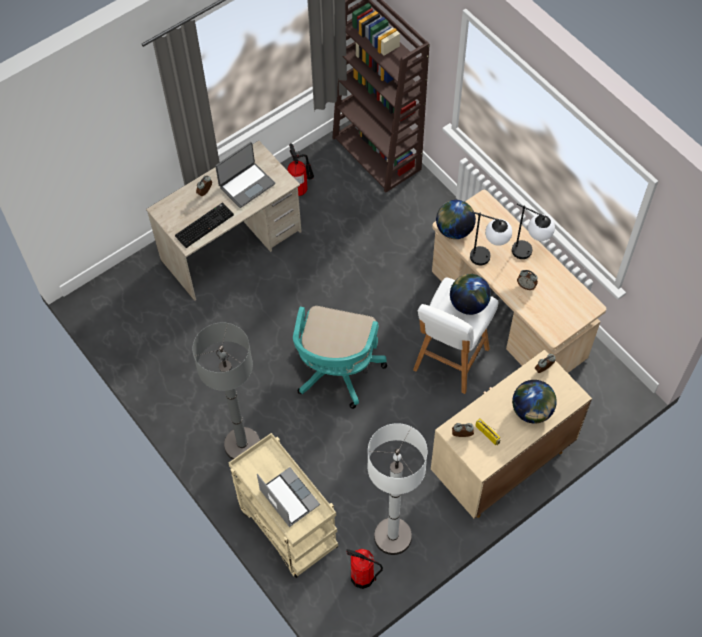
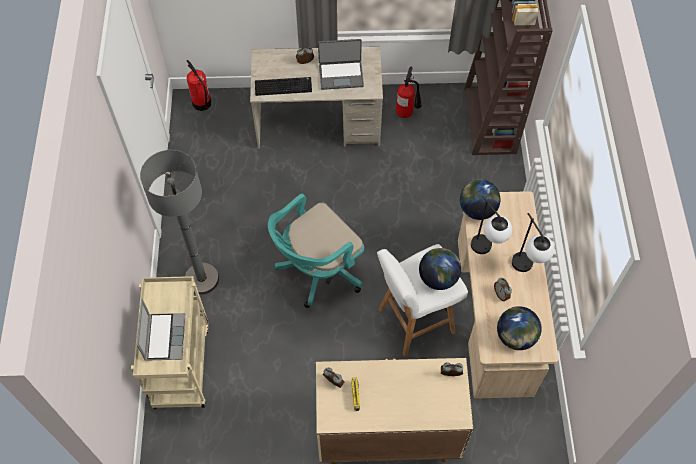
camera: 35 degrees right, 0 degrees up
fire extinguisher [346,549,383,589] -> fire extinguisher moved to [187,60,211,111]
white floor lamp [367,423,427,555] -> none
globe [512,380,557,423] -> globe moved to [497,306,542,350]

